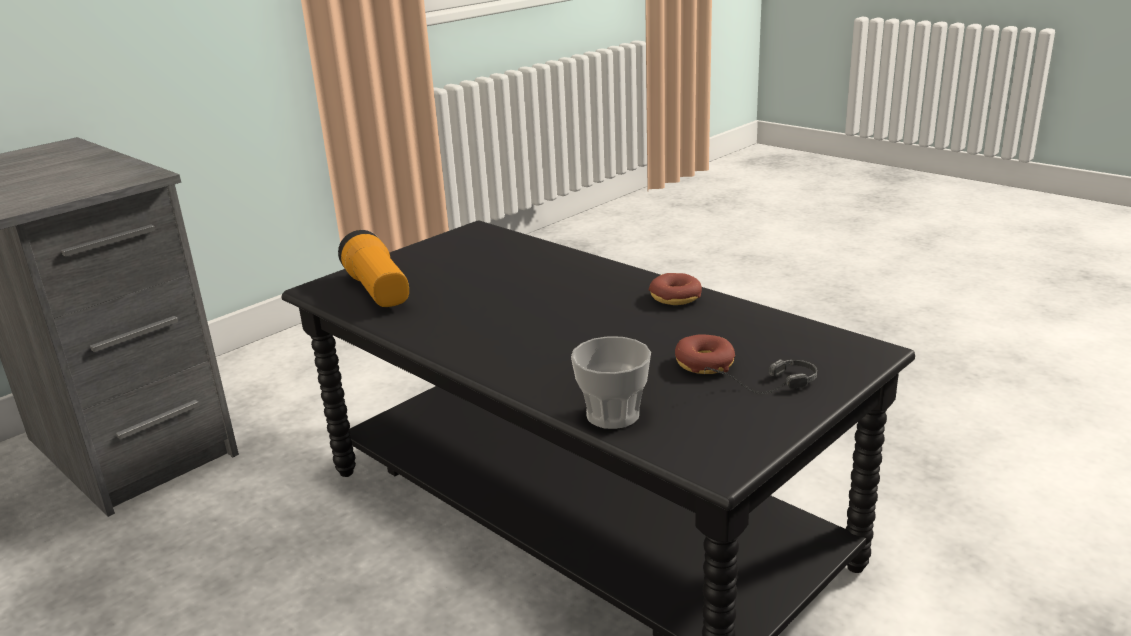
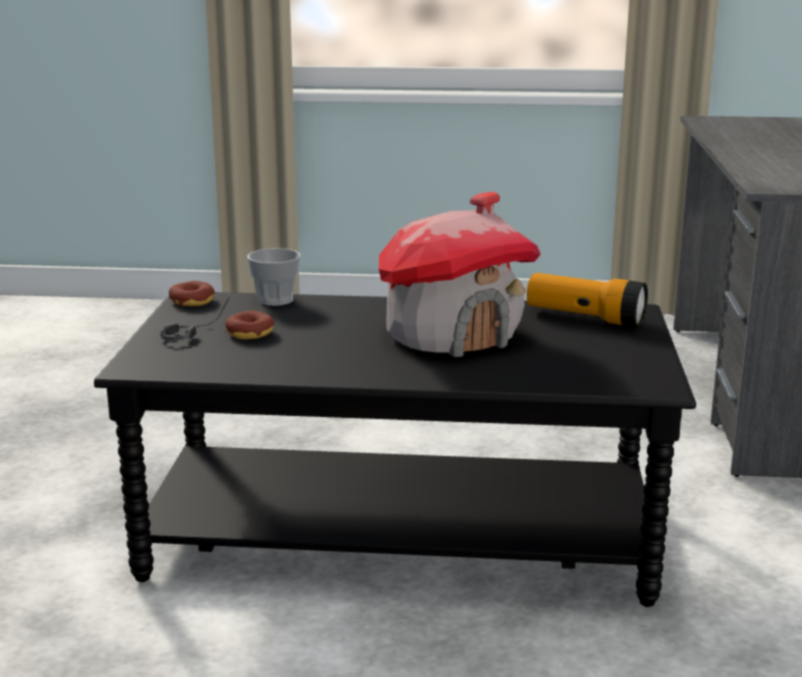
camera: 140 degrees right, 5 degrees down
donut [649,273,702,305] -> donut moved to [169,281,215,306]
none -> toy house [379,192,541,357]

